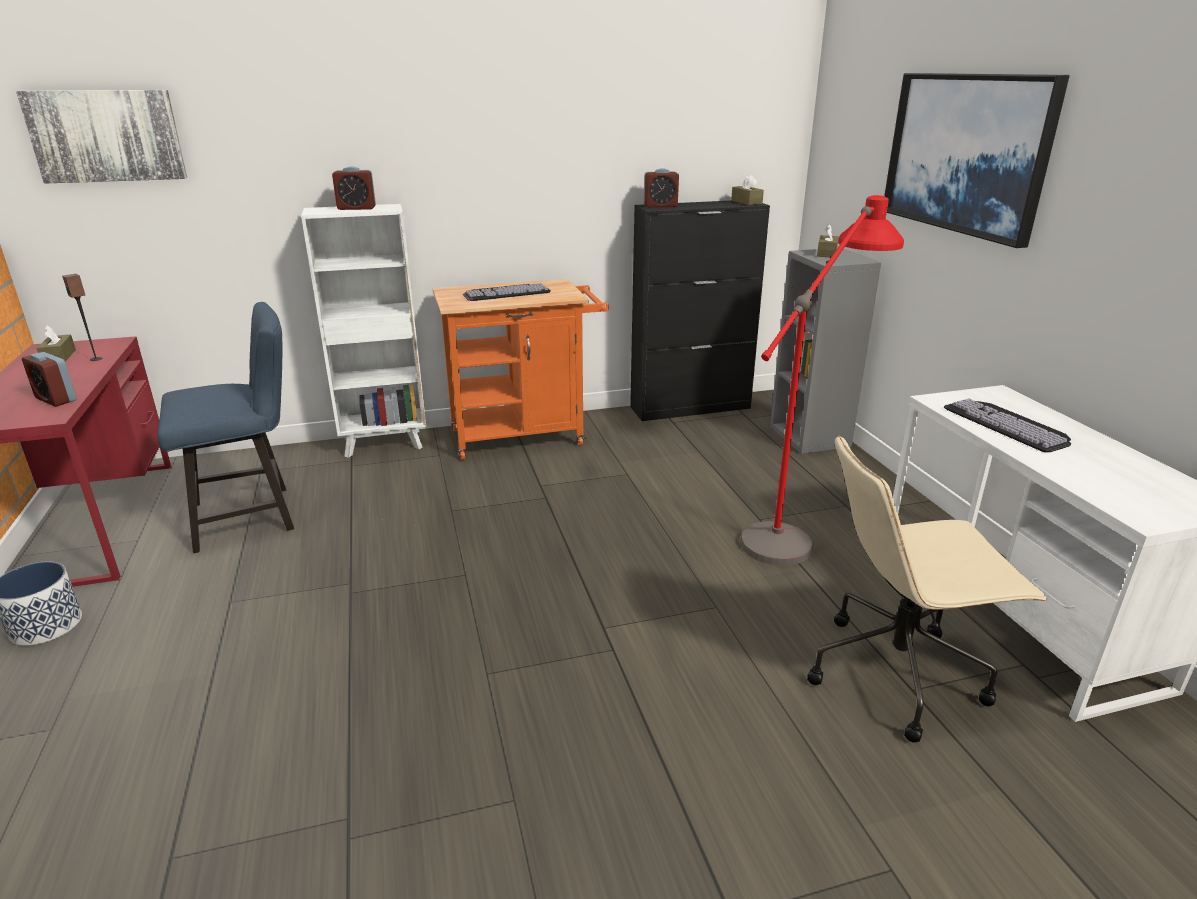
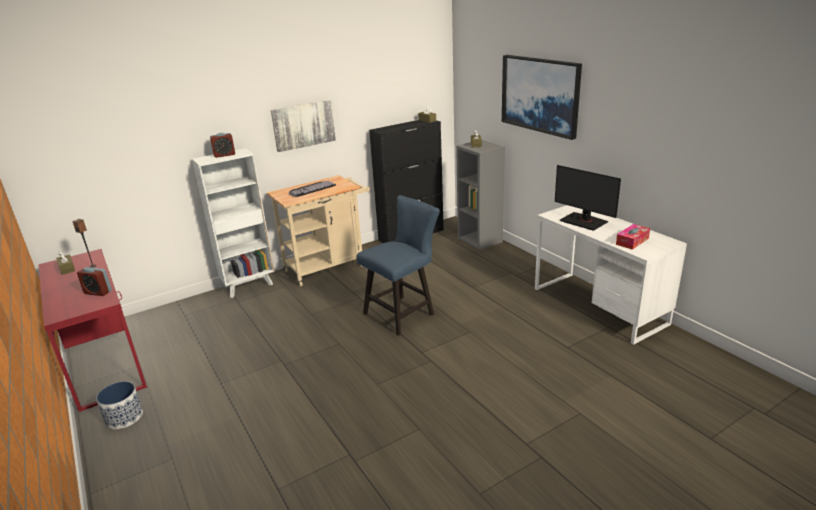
camera: 15 degrees left, 0 degrees up
picture [16,90,187,184] -> picture moved to [271,100,336,152]
blue chair [157,302,294,553] -> blue chair moved to [356,195,440,336]
orange cart [433,279,609,460] -> beige cart [267,175,370,287]
alarm clock [644,168,679,207] -> none
red floor lamp [740,195,904,566] -> none
beige office chair [807,434,1048,743] -> none
keyboard [944,399,1071,452] -> monitor [555,165,621,231]
none -> tissue box [616,224,650,250]

